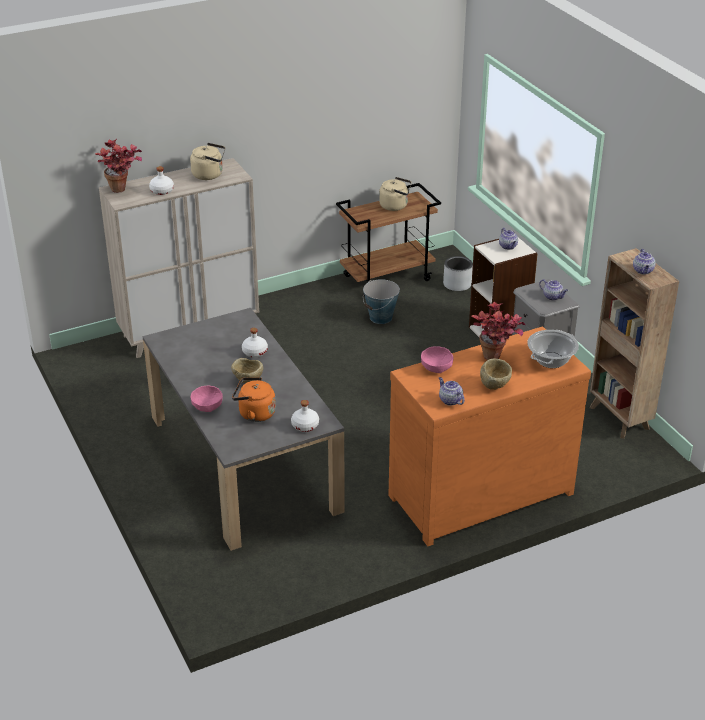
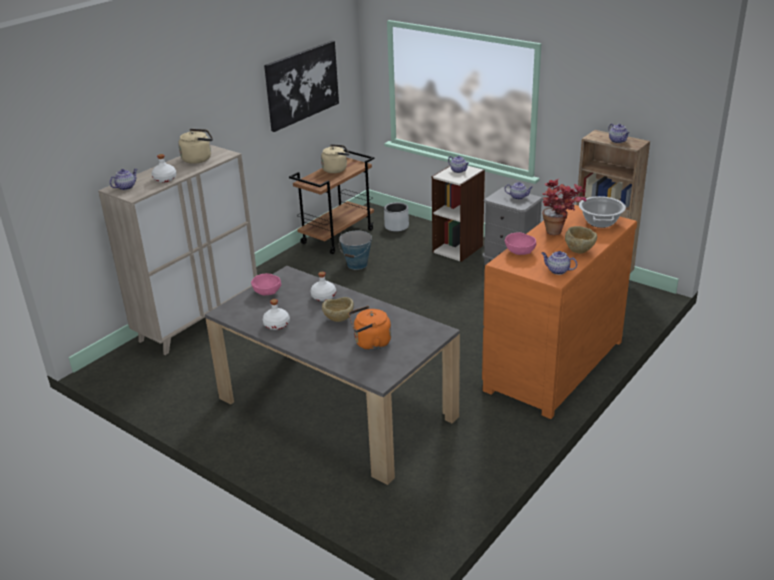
camera: 25 degrees left, 5 degrees down
potted plant [95,139,142,193] -> teapot [109,169,137,190]
pink bowl [191,386,223,412] -> pink bowl moved to [251,273,281,295]
white bottle [291,400,319,432] -> white bottle moved to [263,299,290,330]
none -> picture [264,41,339,132]

